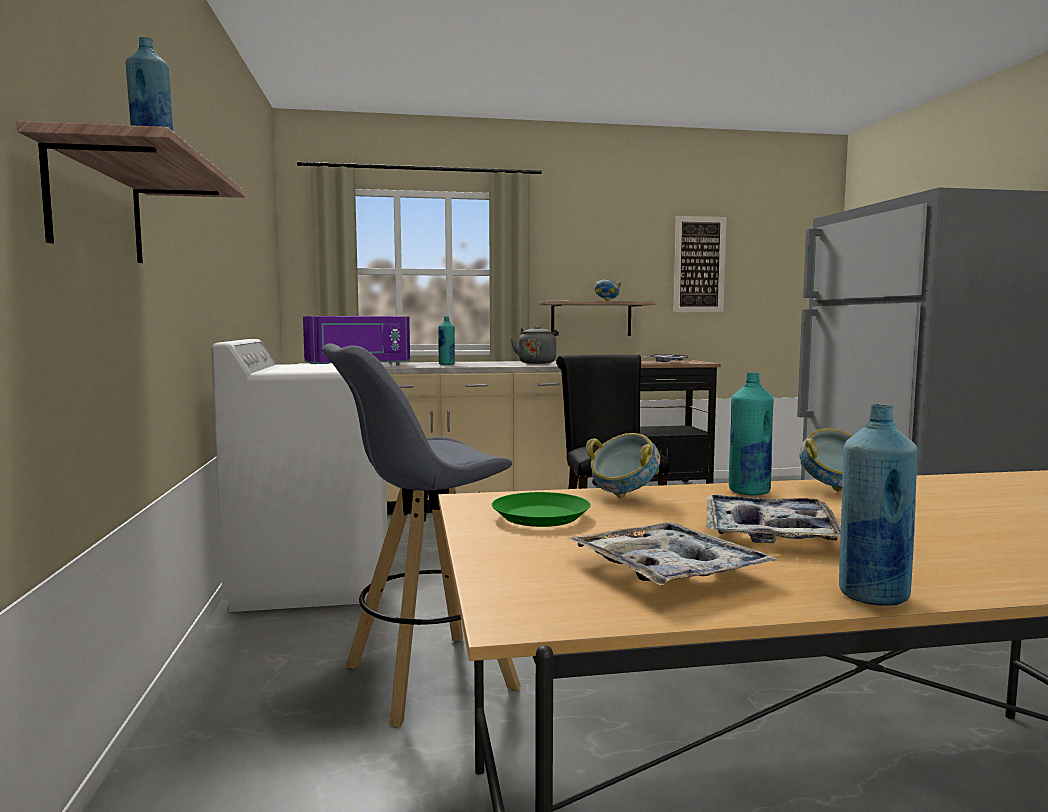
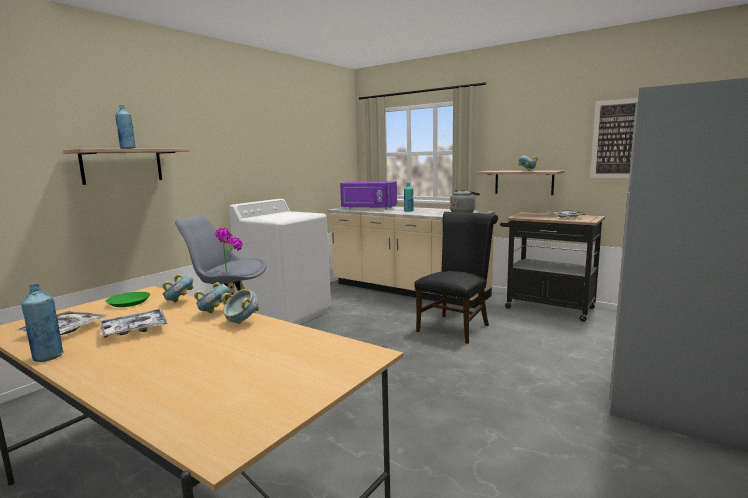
camera: 45 degrees right, 5 degrees up
turquoise bottle [729,372,774,495] -> bowl [194,282,230,313]
none -> potted plant [215,228,243,272]

